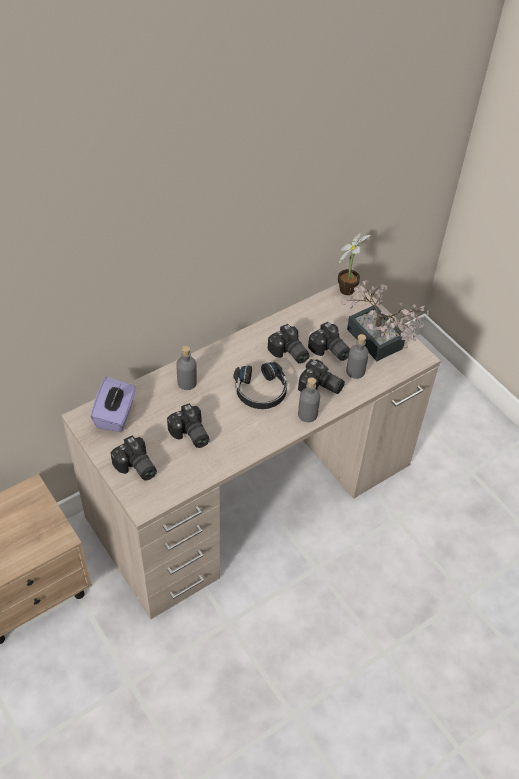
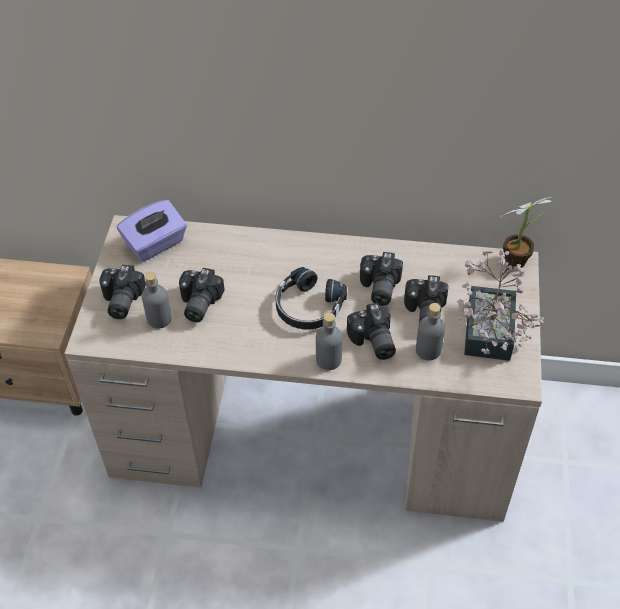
camera: 45 degrees right, 0 degrees up
grey bottle [176,346,197,390] -> grey bottle moved to [142,272,172,328]

